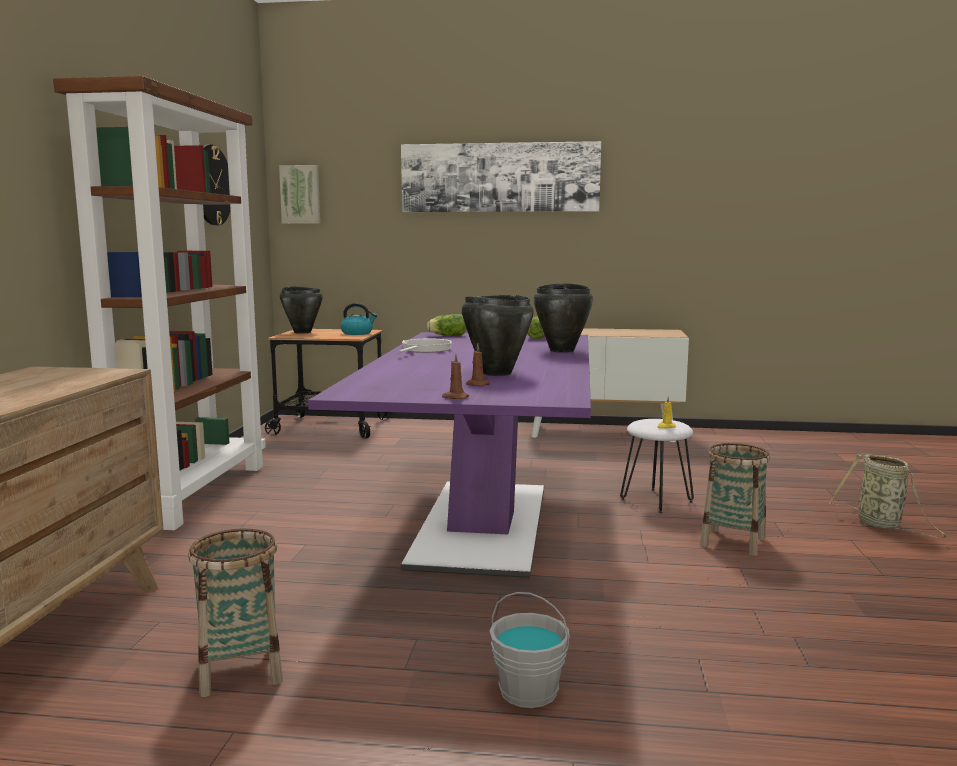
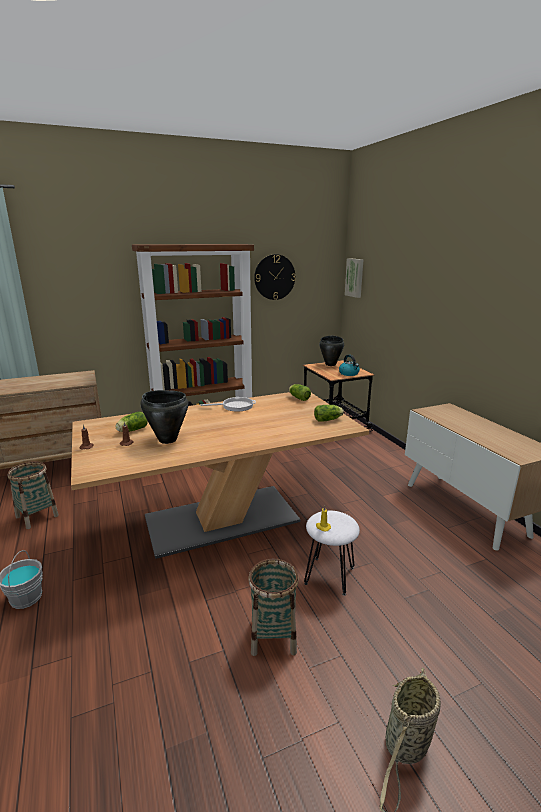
camera: 60 degrees right, 10 degrees up
purple dining table [308,332,591,578] -> beige dining table [71,392,369,559]
picture [401,141,601,212] -> none
black cooking pot [533,283,593,353] -> none
none -> lettuce [115,412,148,432]

